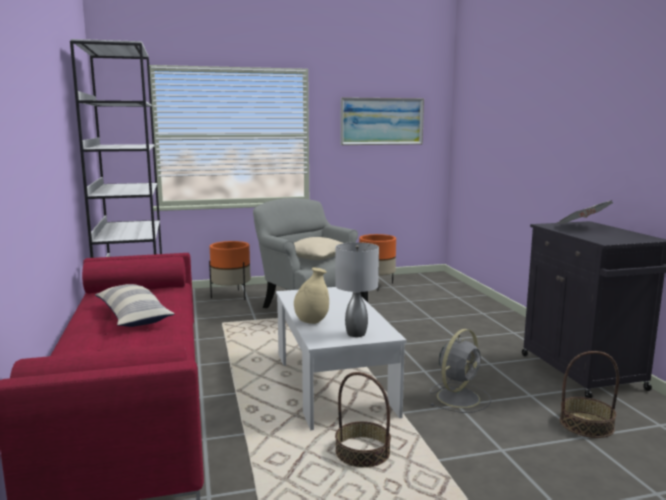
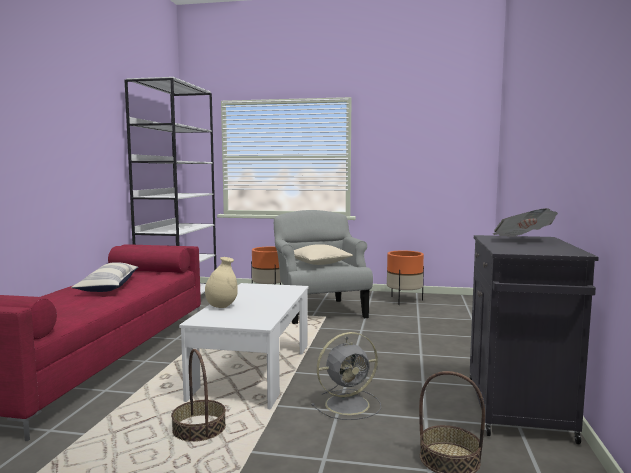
camera: 25 degrees right, 5 degrees down
grey table lamp [336,242,379,337] -> none
picture [341,97,424,145] -> none

